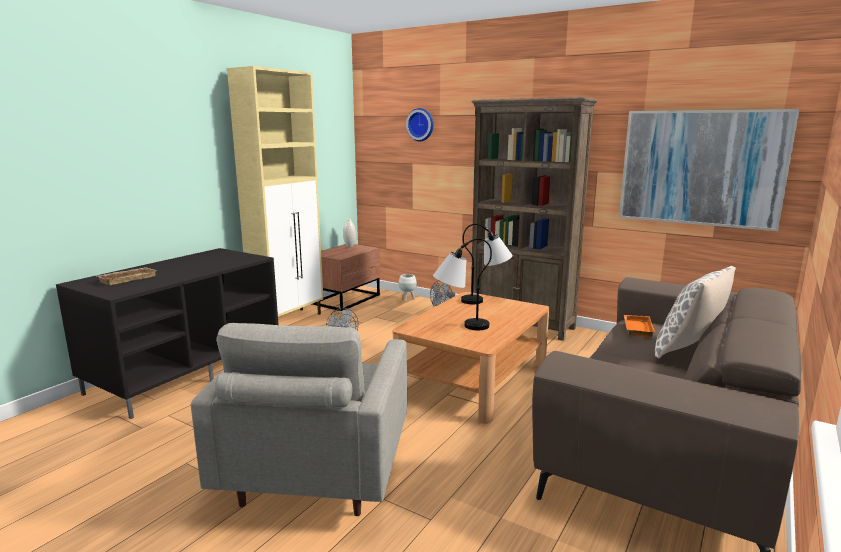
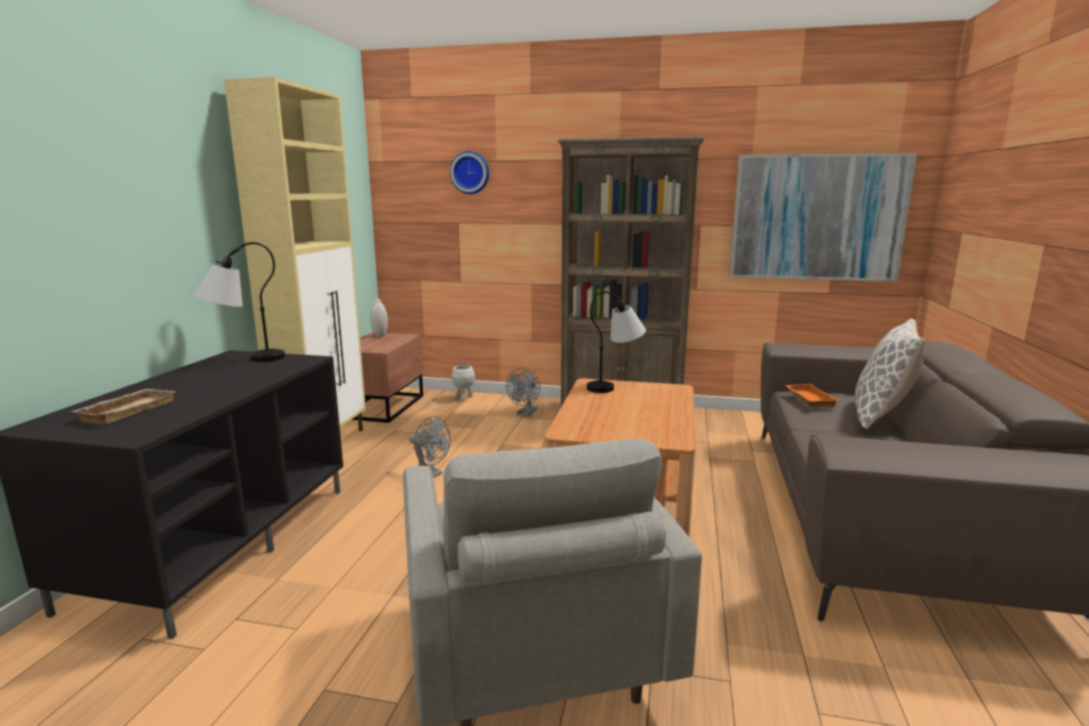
camera: 20 degrees left, 0 degrees up
table lamp [433,238,492,330] -> table lamp moved to [194,242,285,362]

